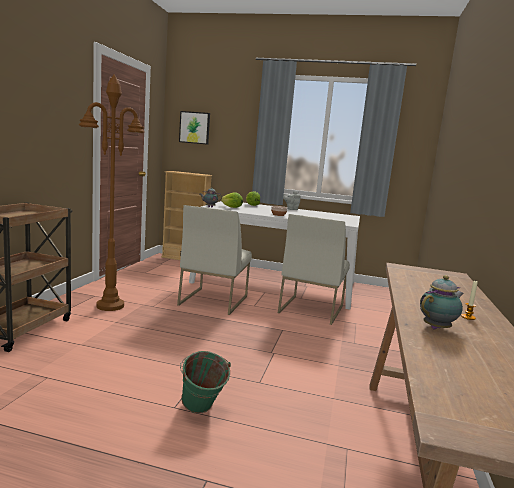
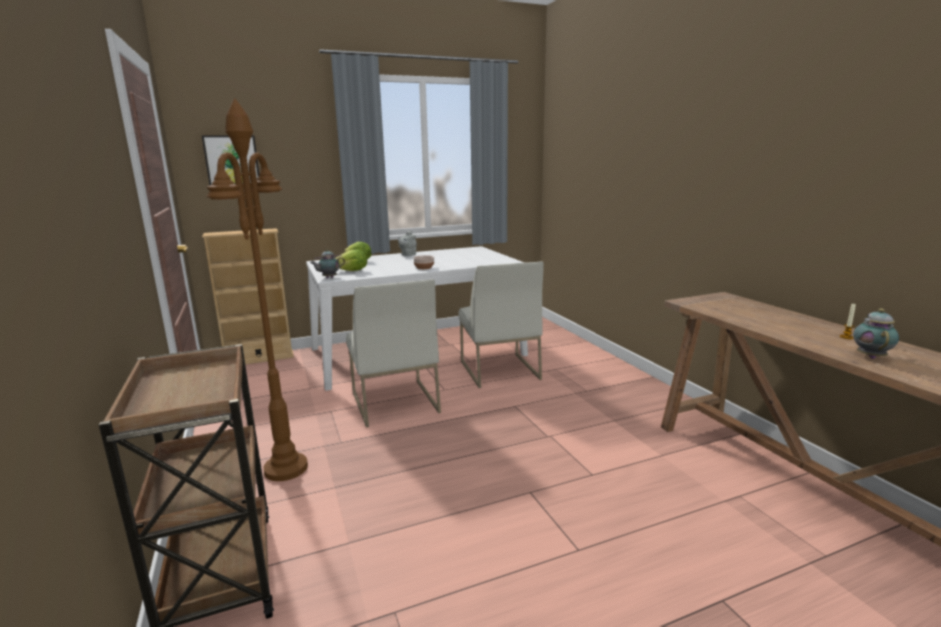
camera: 35 degrees left, 5 degrees up
green bucket [180,351,231,414] -> none

